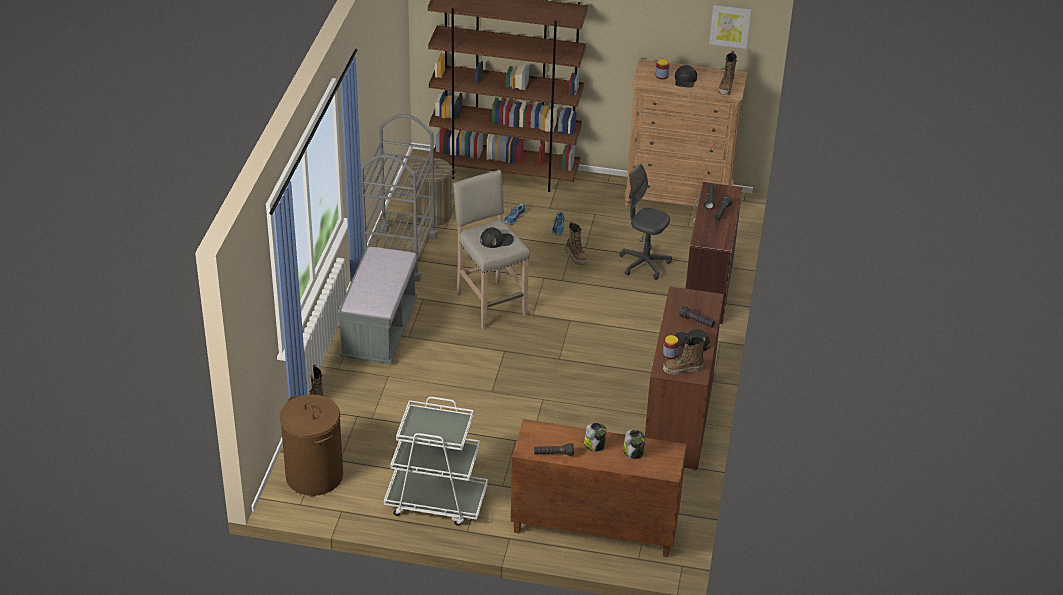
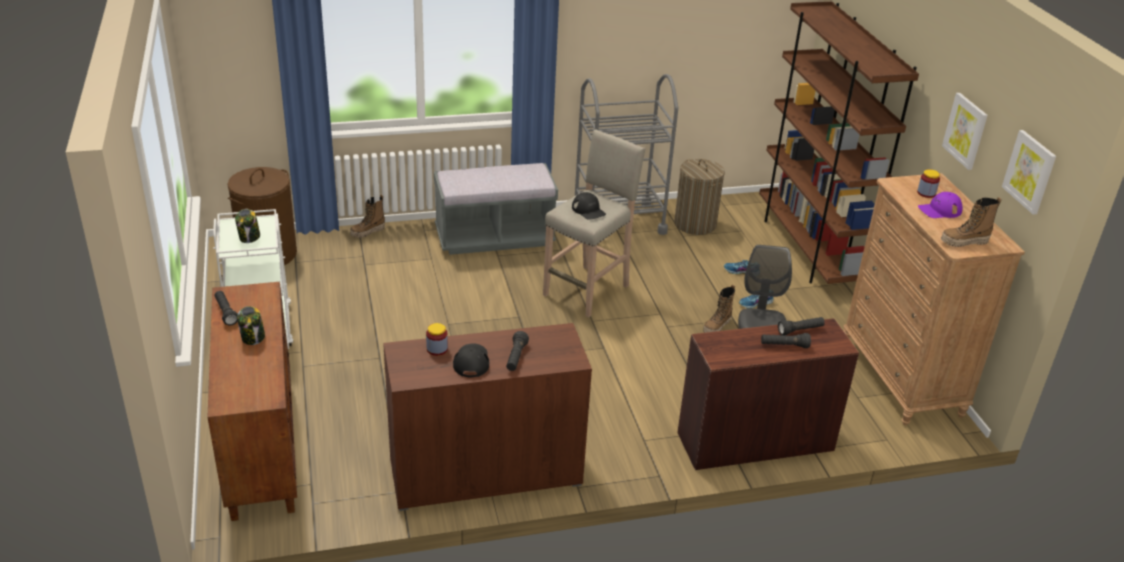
camera: 65 degrees right, 5 degrees down
jar [623,430,645,459] -> jar moved to [235,209,260,243]
boot [663,337,706,375] -> none
black cap [675,65,697,88] -> purple cap [918,192,963,218]
none -> picture [942,93,988,170]

